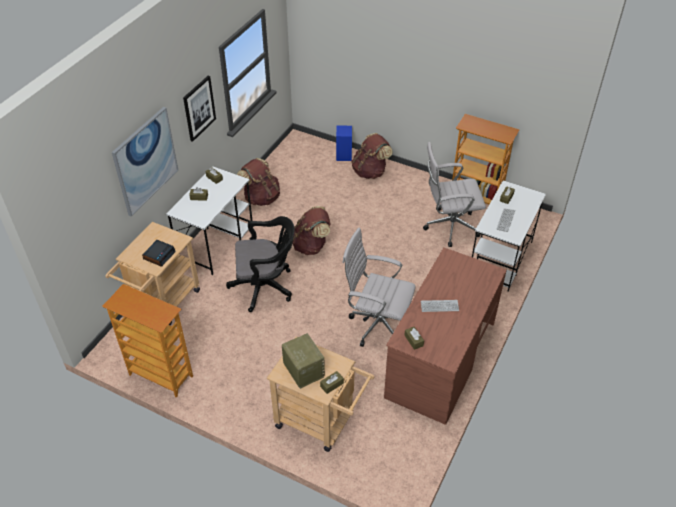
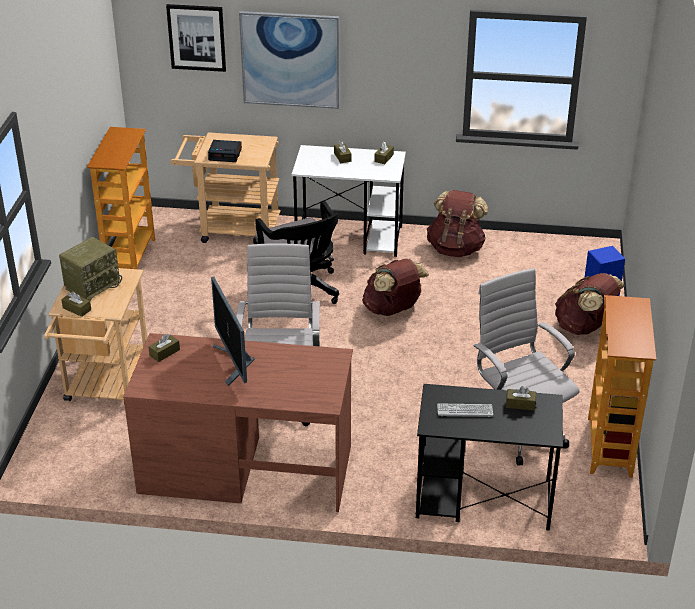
camera: 70 degrees right, 10 degrees down
picture [183,76,216,142] -> picture moved to [166,4,226,72]
keyboard [421,300,459,312] -> monitor [211,277,255,386]
white desk [472,180,546,292] -> black desk [415,384,563,531]

